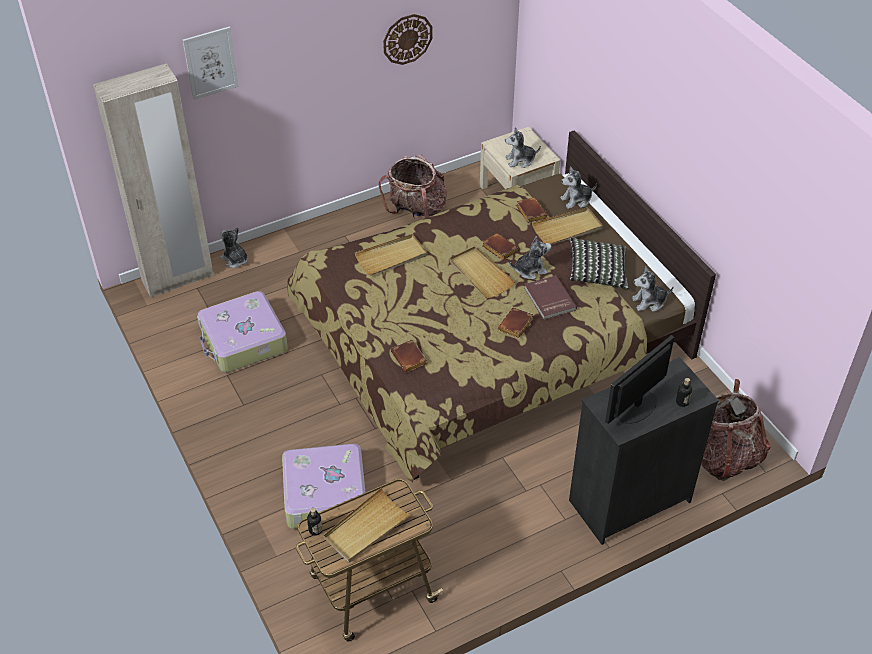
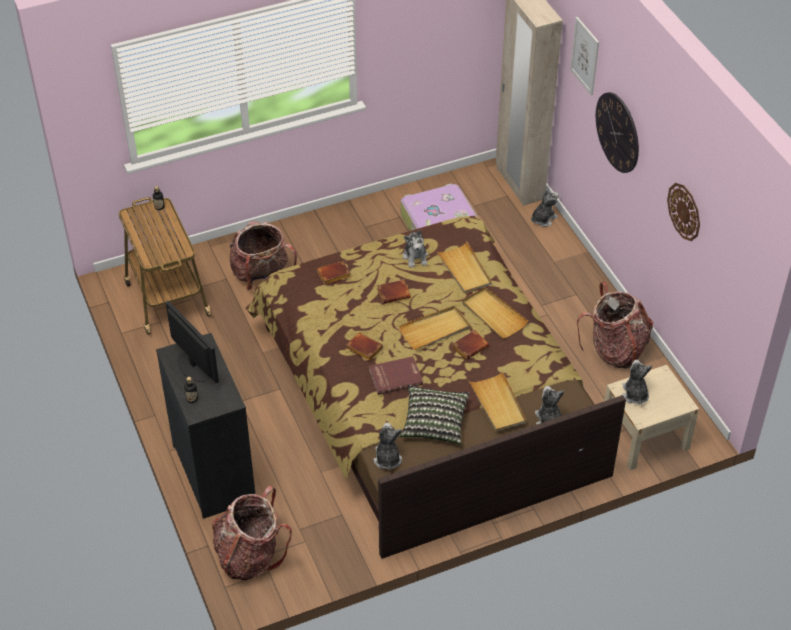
camera: 95 degrees right, 0 degrees up
suitcase [282,444,365,529] -> backpack [229,221,297,290]
beige tray [323,487,411,563] -> beige tray moved to [462,287,528,339]
plush toy [510,236,551,279] -> plush toy moved to [403,230,428,268]
brown book [516,197,548,223] -> brown book moved to [377,279,411,304]
none -> wall clock [596,92,639,173]

